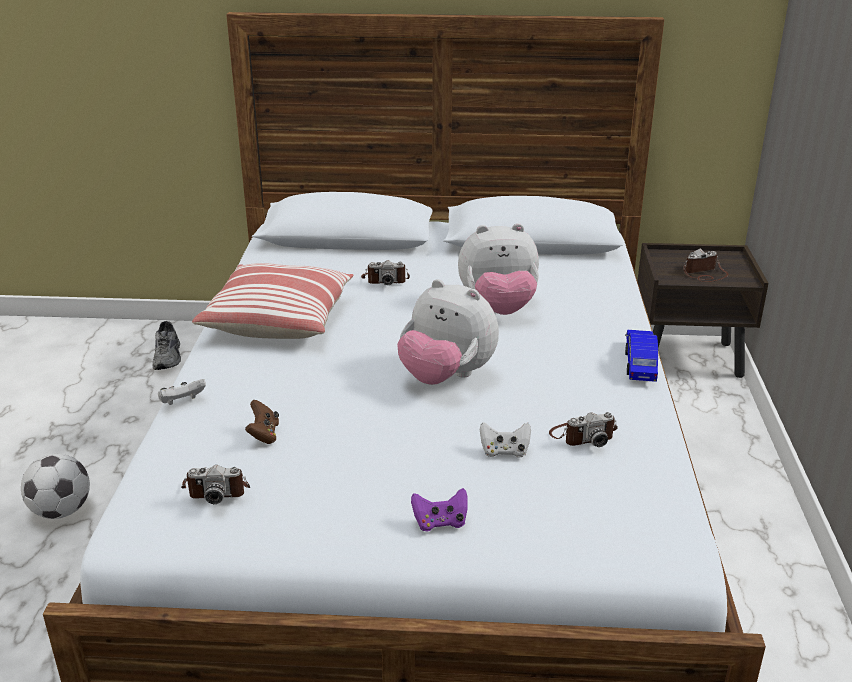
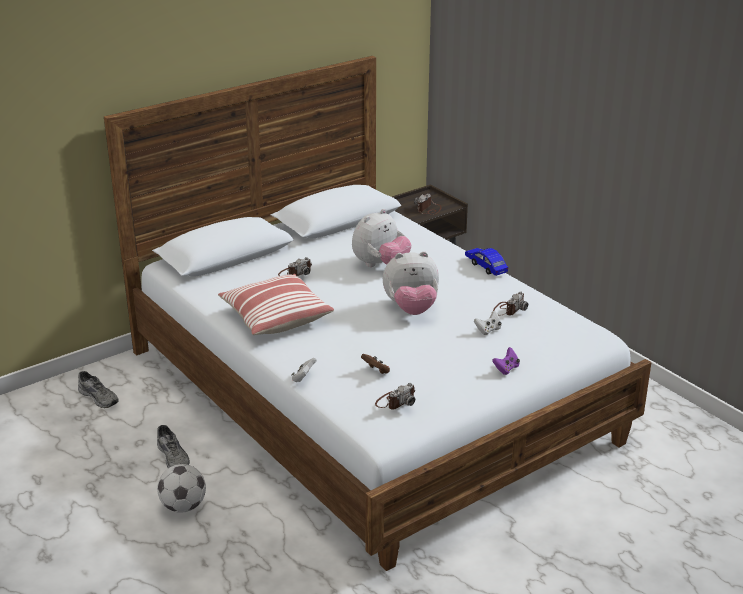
camera: 40 degrees left, 0 degrees up
none -> grey shoe [157,425,190,468]

